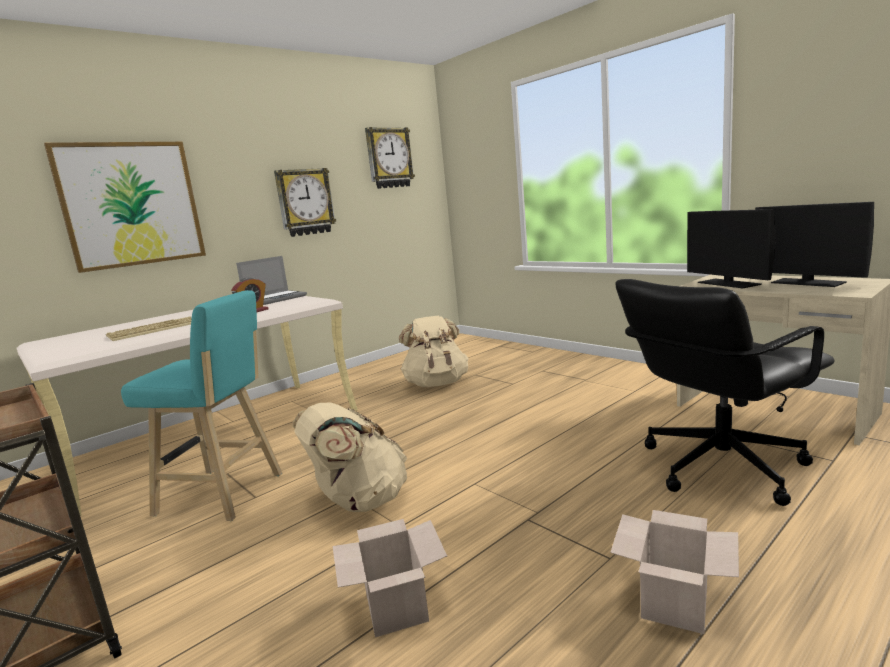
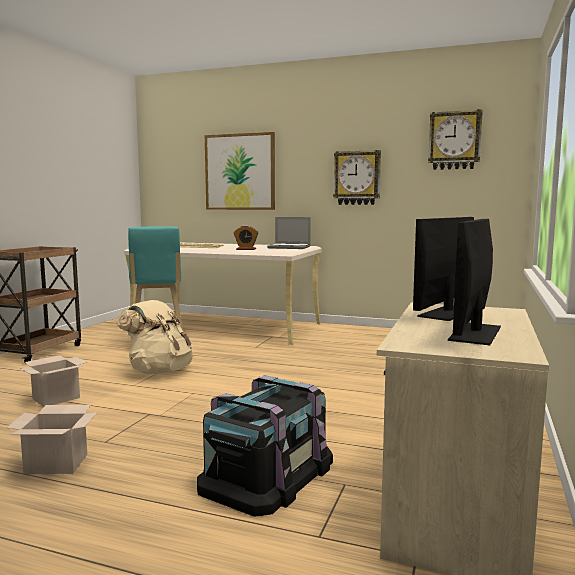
camera: 60 degrees right, 5 degrees down
beige backpack [399,316,469,387] -> none
black office chair [615,279,835,506] -> black storage box [197,375,333,516]

